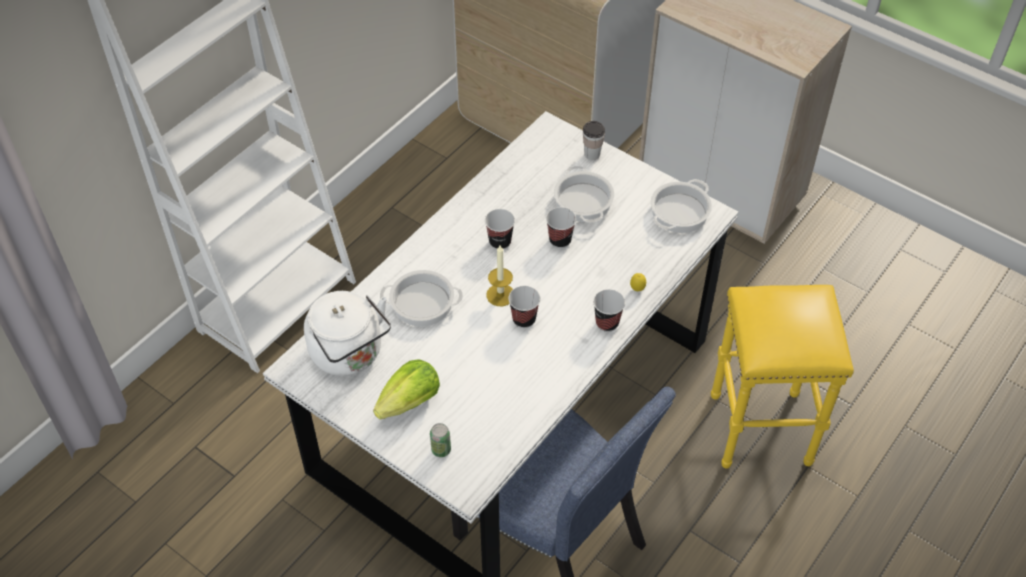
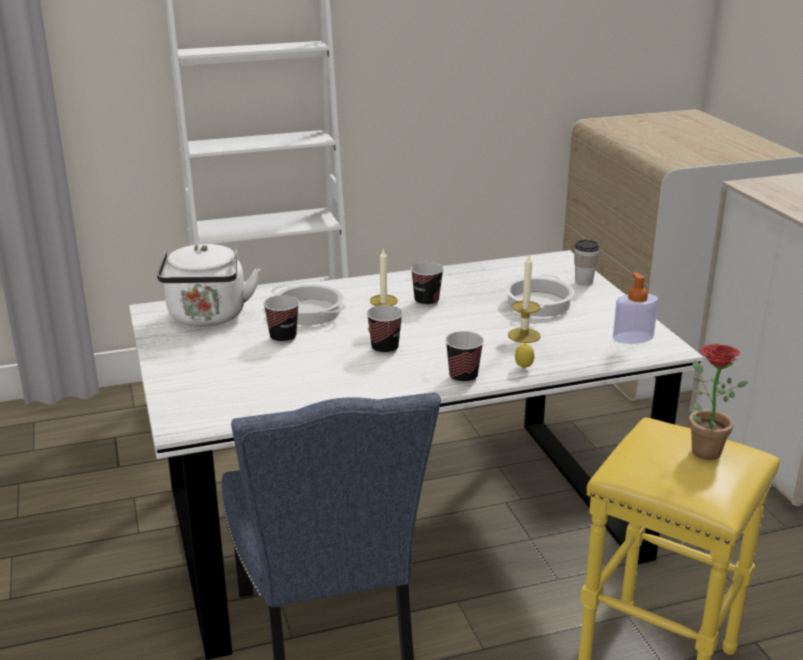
camera: 35 degrees right, 25 degrees down
lettuce [373,359,440,419] -> none
can [430,423,451,457] -> none
cup [546,207,576,248] -> cup moved to [263,295,299,344]
cooking pot [650,179,712,233] -> soap dispenser [613,272,658,344]
none -> candle [508,255,541,343]
none -> potted plant [689,344,748,460]

